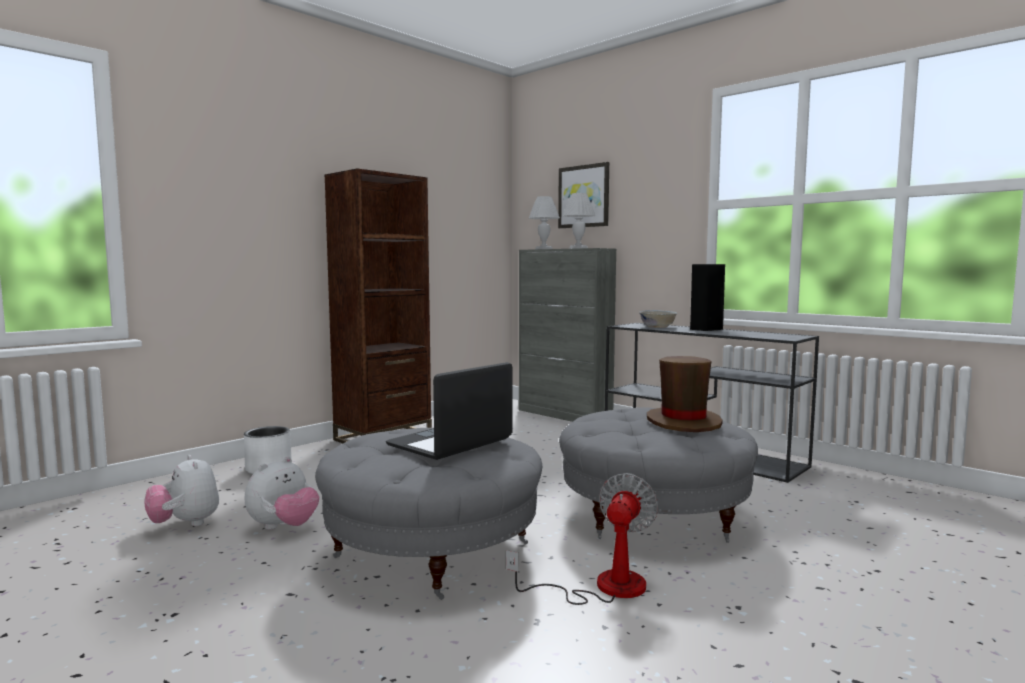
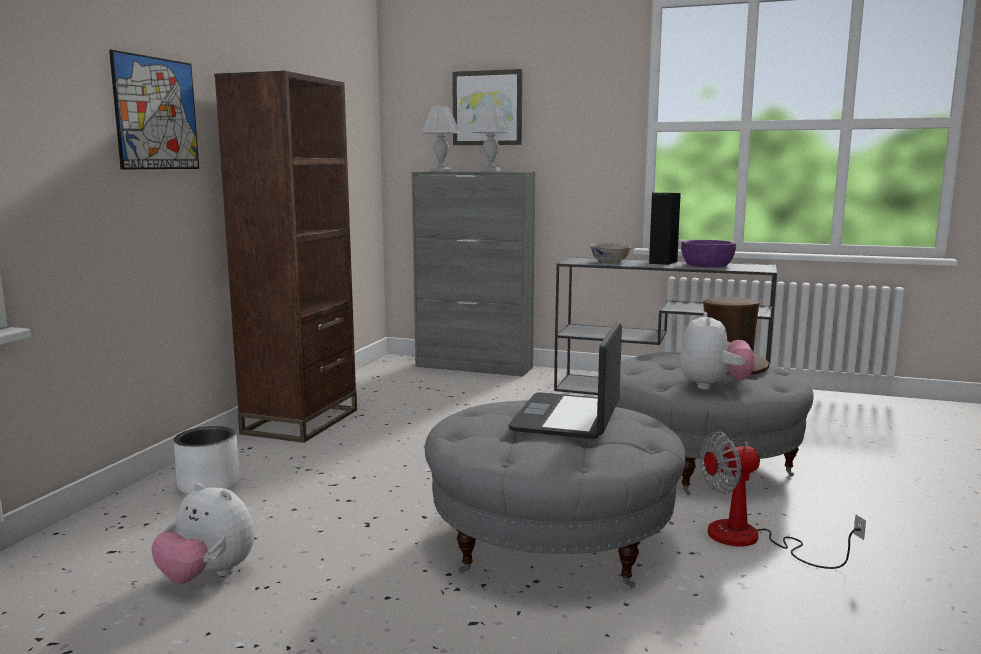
camera: 25 degrees left, 5 degrees up
plush toy [245,457,319,530] -> plush toy moved to [680,312,755,390]
fan [506,473,659,605] -> fan turned 105 degrees counterclockwise [700,431,866,569]
none -> picture [109,50,199,169]
none -> purple bowl [681,240,736,267]

